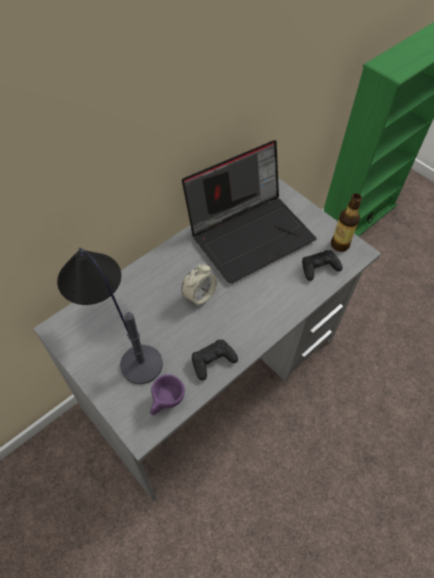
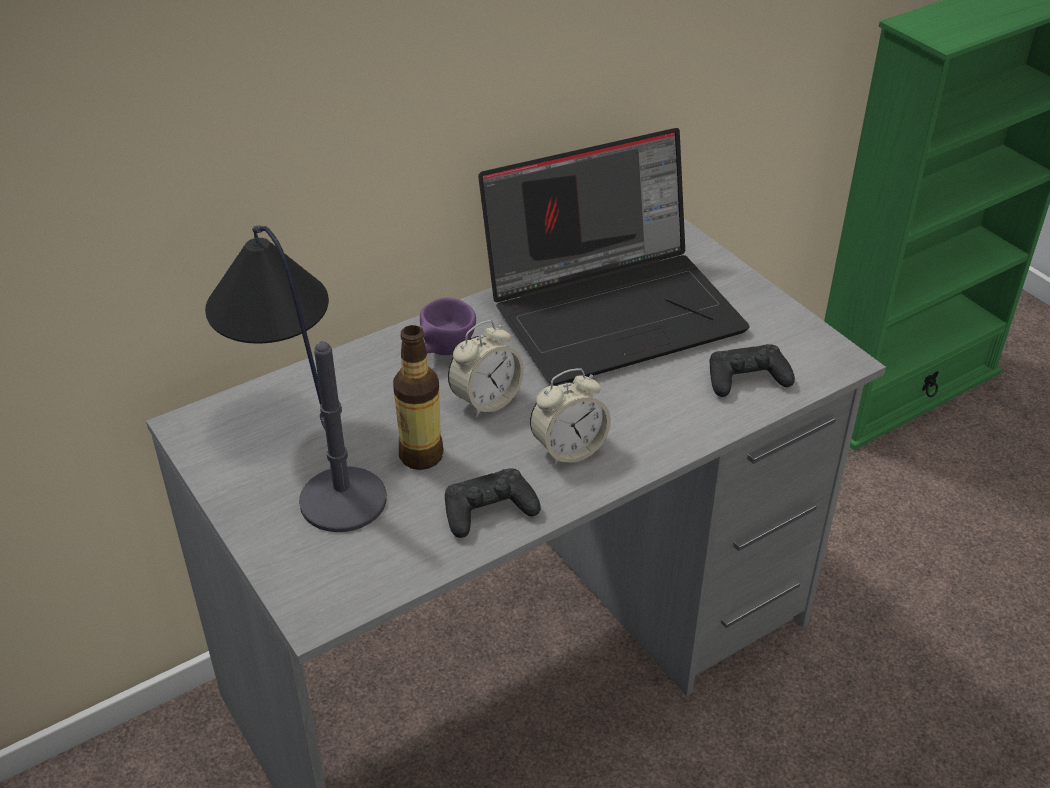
camera: 10 degrees right, 15 degrees down
purple cup [150,374,185,415] -> purple cup moved to [420,297,476,355]
bottle [331,193,362,252] -> bottle moved to [393,325,444,470]
none -> alarm clock [530,368,611,466]

